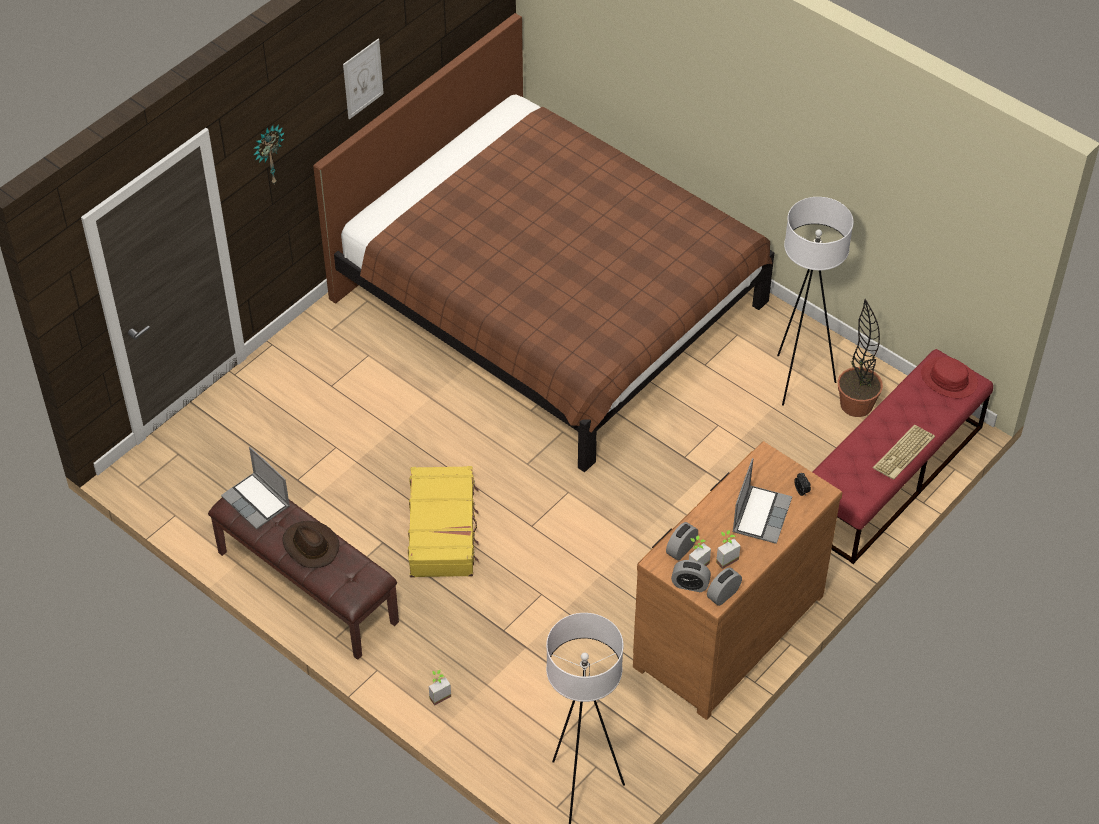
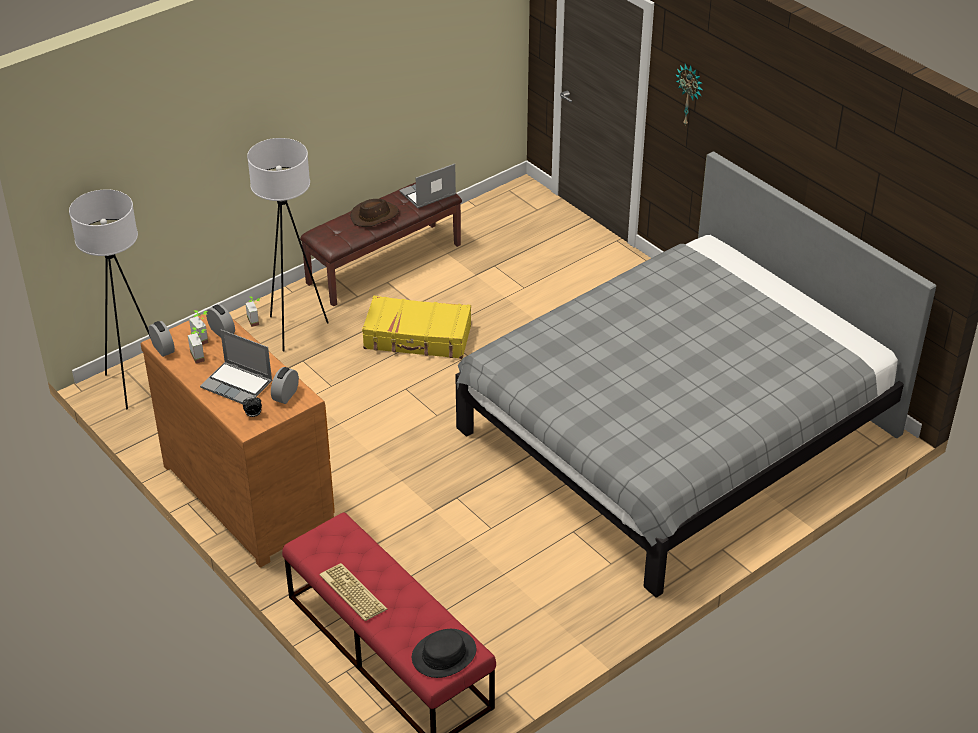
camera: 100 degrees right, 10 degrees down
brown bed [313,13,775,472] -> grey bed [455,151,936,598]
picture [343,39,384,119] -> none
alarm clock [671,560,711,592] -> alarm clock moved to [271,367,299,404]
white floor lamp [777,197,854,406] -> white floor lamp moved to [247,138,329,351]
potted plant [838,299,883,417] -> none
red hat [921,357,978,398] -> black hat [412,629,476,678]

